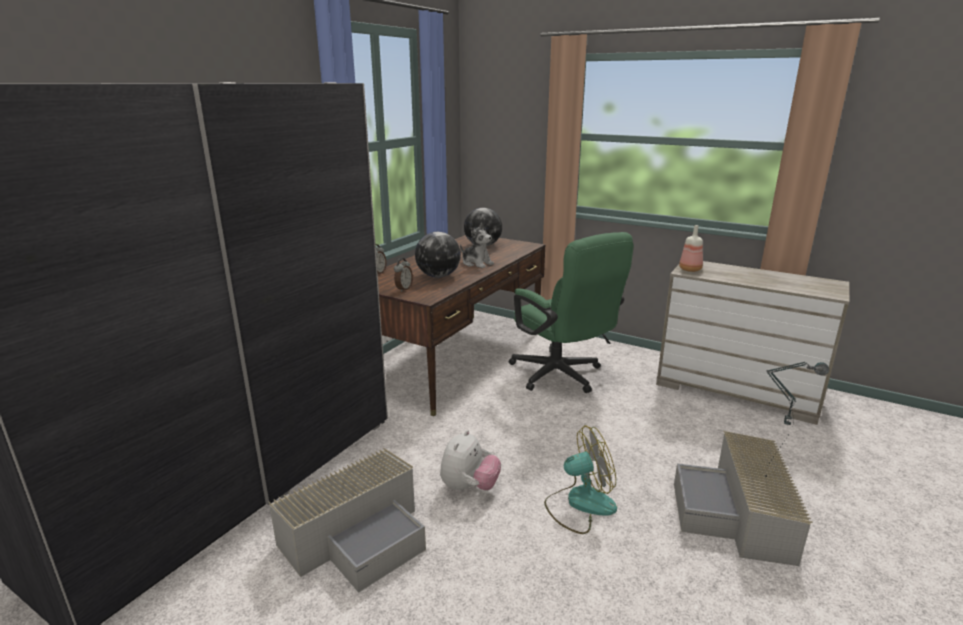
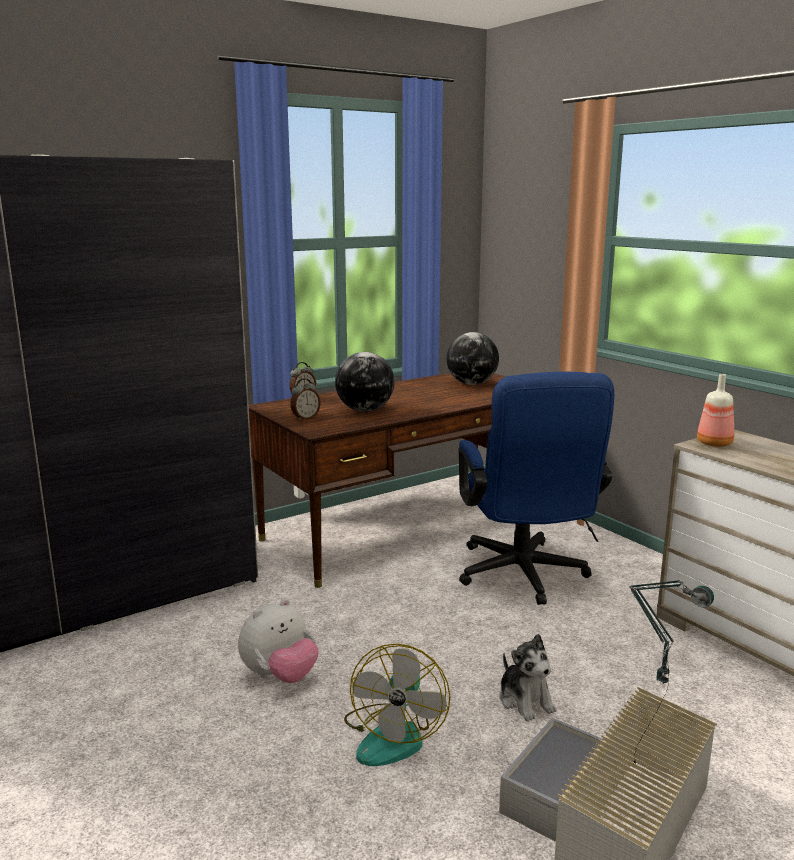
camera: 25 degrees right, 5 degrees down
grey storage box [269,448,426,593] -> none
plush toy [460,222,494,268] -> plush toy moved to [500,634,557,721]
green office chair [509,232,634,393] -> blue office chair [458,372,614,605]
fan [544,425,617,534] -> fan turned 90 degrees clockwise [344,644,450,766]

